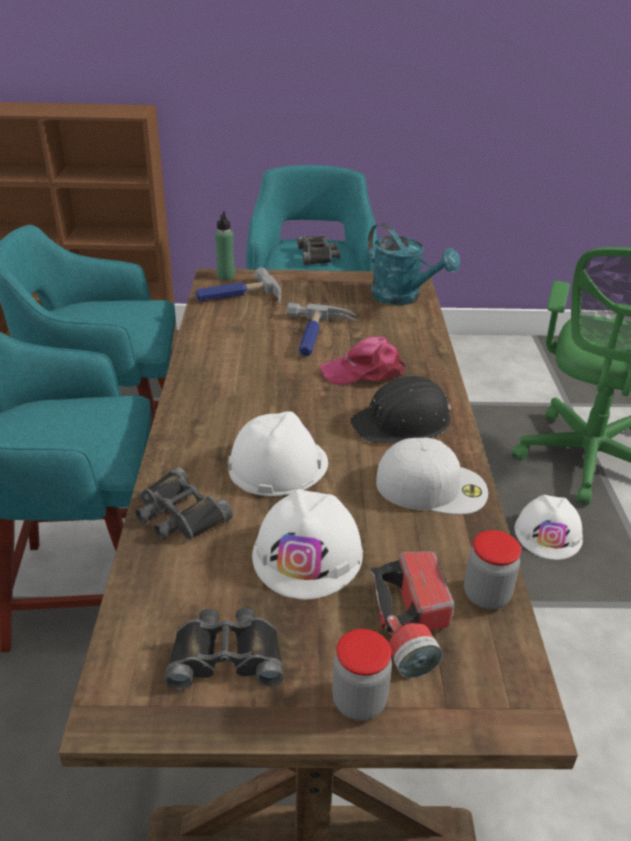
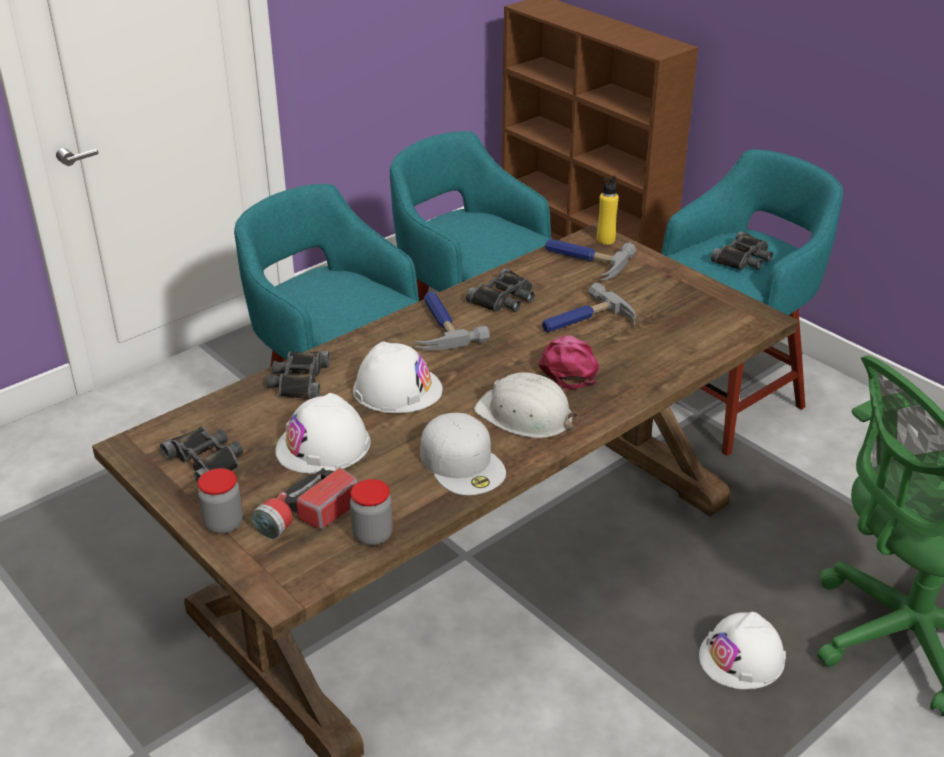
camera: 50 degrees right, 0 degrees up
green bottle [215,211,235,281] -> yellow bottle [597,176,619,245]
pink cap [320,337,405,386] -> pink cap turned 45 degrees clockwise [538,335,599,389]
black hard hat [350,376,451,443] -> white hard hat [474,372,578,438]
turquoise watering can [368,223,460,305] -> none
none -> hammer [414,292,490,350]
none -> black binoculars [466,268,535,312]

